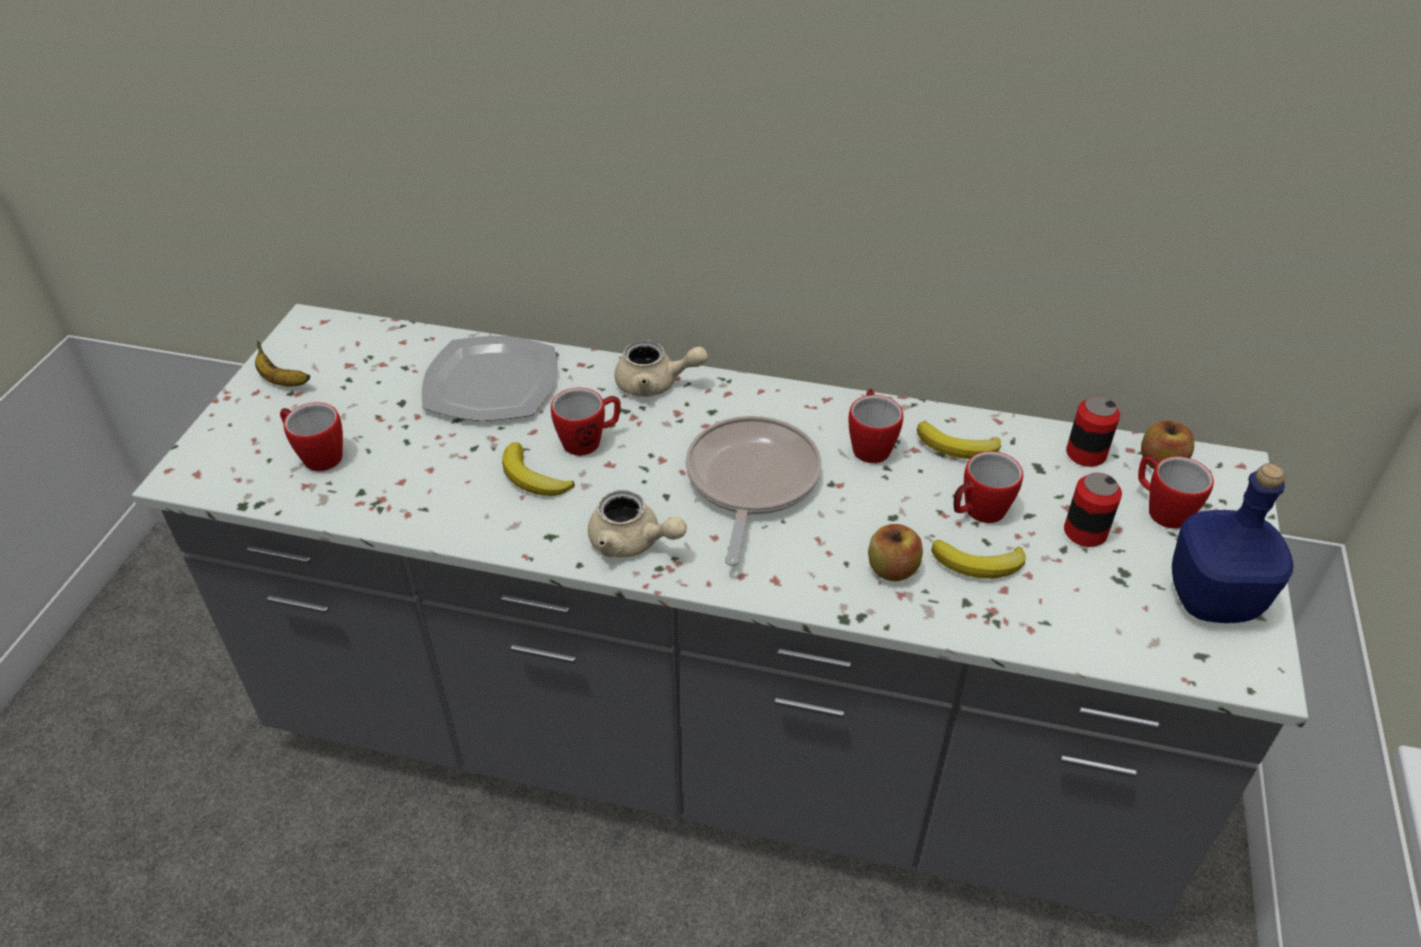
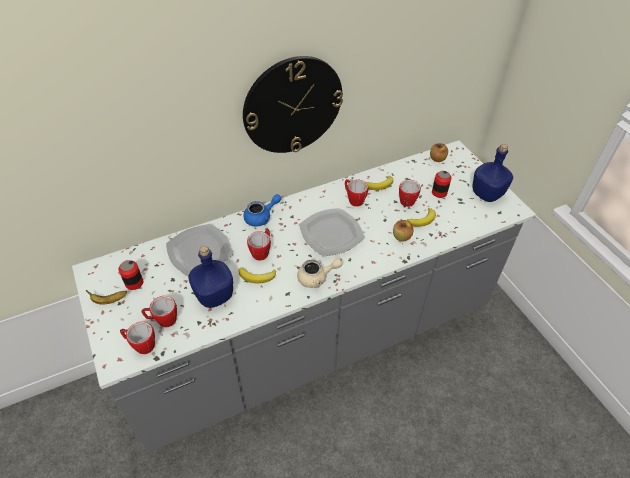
camera: 40 degrees left, 5 degrees up
beige teapot [614,340,708,397] -> blue teapot [243,194,281,227]
frying pan [686,416,821,566] -> plate [299,208,365,257]
can [1066,396,1120,467] -> can moved to [118,260,143,290]
mug [1138,455,1214,529] -> mug moved to [120,322,155,354]
none -> blue bottle [188,246,233,308]
none -> wall clock [243,56,343,153]

